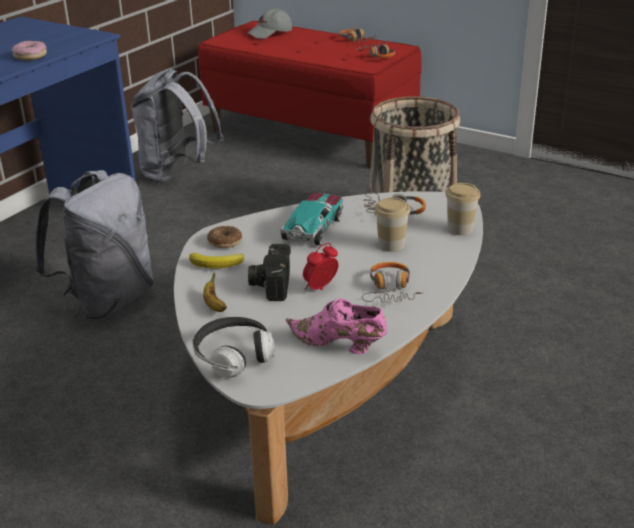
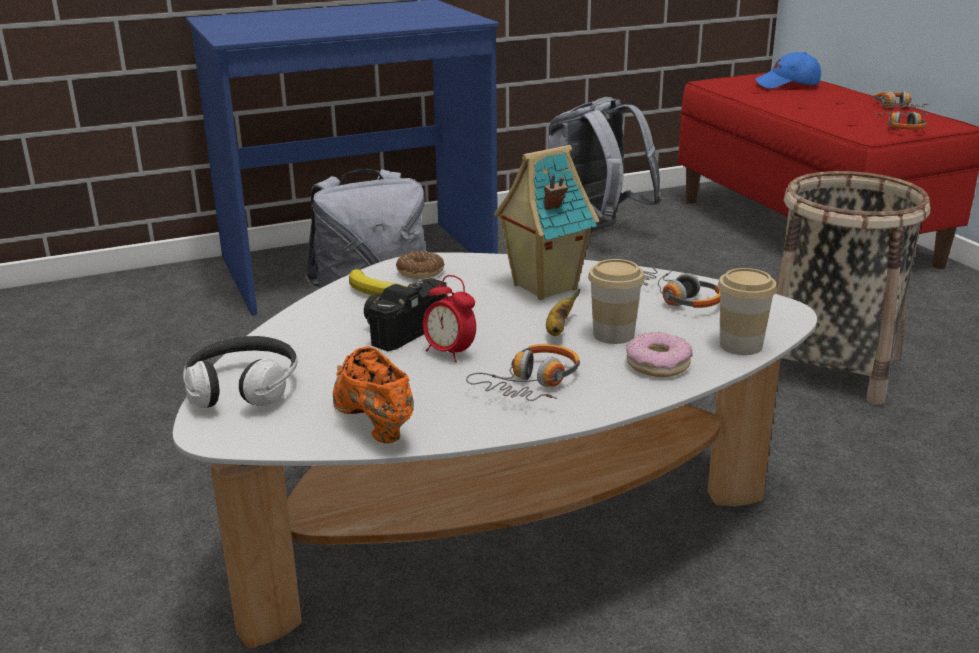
camera: 35 degrees right, 5 degrees down
donut [12,41,47,60] -> donut moved to [626,332,693,377]
banana [203,272,227,312] -> banana moved to [546,289,581,336]
grey cap [248,8,292,39] -> blue cap [755,52,821,89]
toy car [280,193,343,246] -> toy house [494,145,599,300]
pink shoe [286,298,387,354] -> orange shoe [333,346,414,443]
alarm clock [303,243,338,290] -> alarm clock turned 135 degrees counterclockwise [423,275,476,362]

